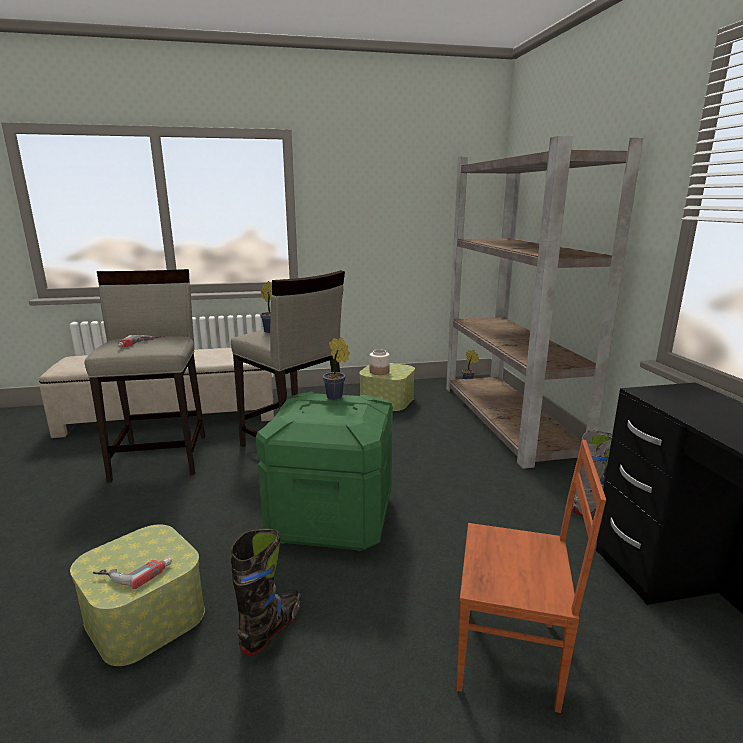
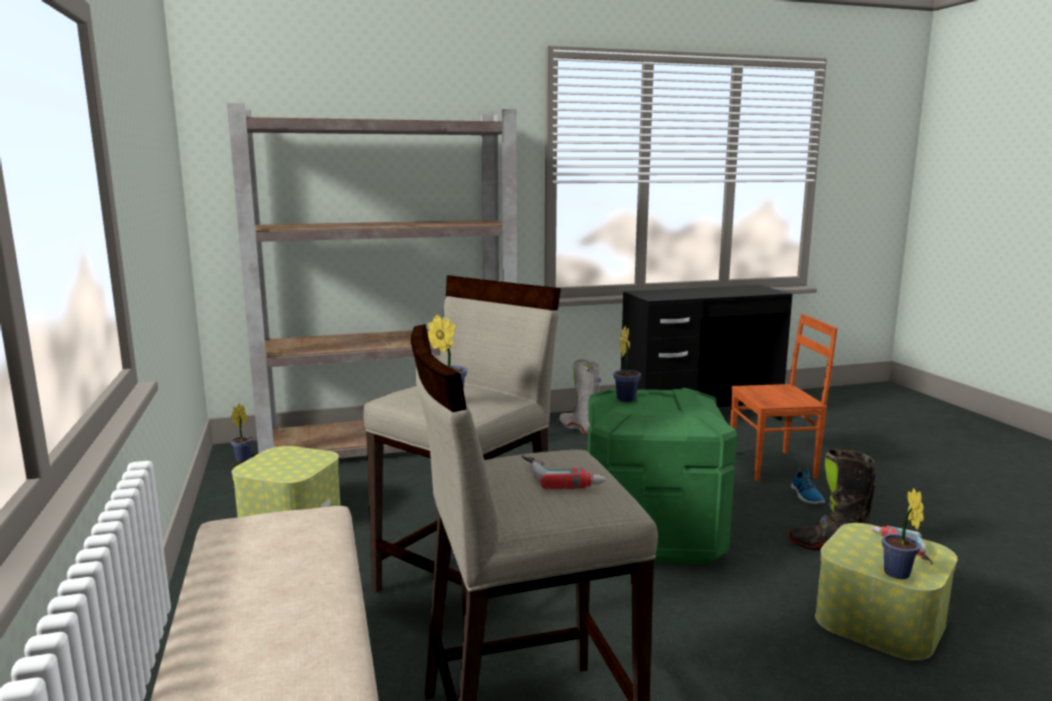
camera: 95 degrees left, 5 degrees down
jar [370,349,390,375] -> none
brown chair [456,440,606,713] -> brown chair turned 75 degrees clockwise [730,314,838,481]
none -> shoe [791,467,825,504]
none -> potted plant [882,488,924,579]

